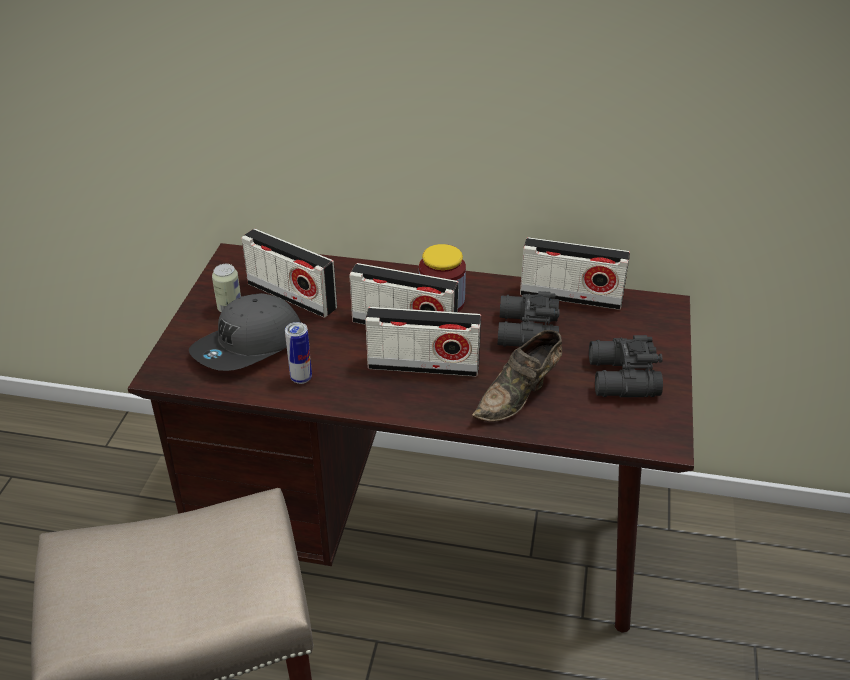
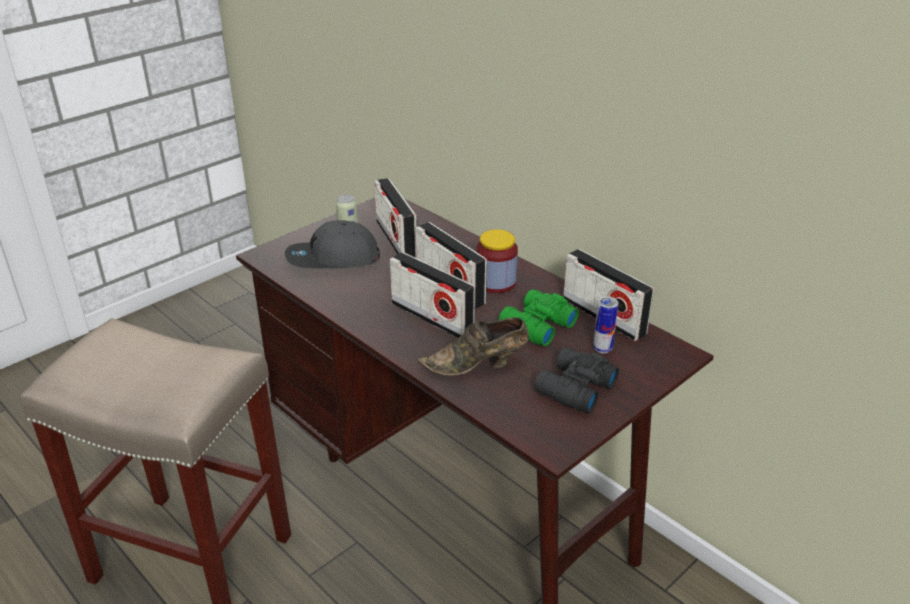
camera: 35 degrees right, 5 degrees down
can [285,322,312,384] -> can moved to [593,296,618,354]
black binoculars [497,291,560,347] -> green binoculars [499,289,579,346]

